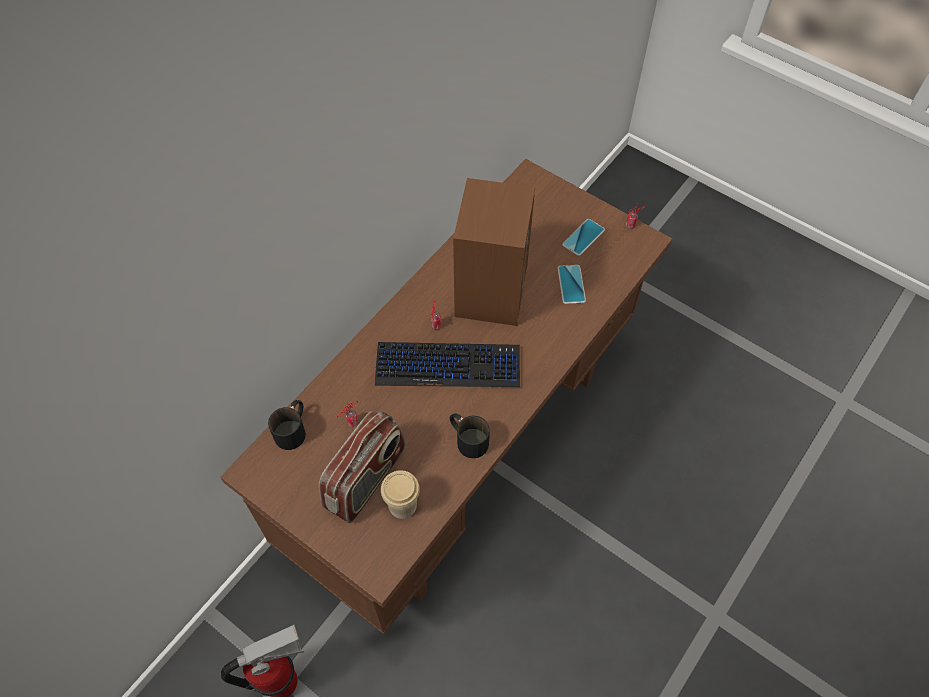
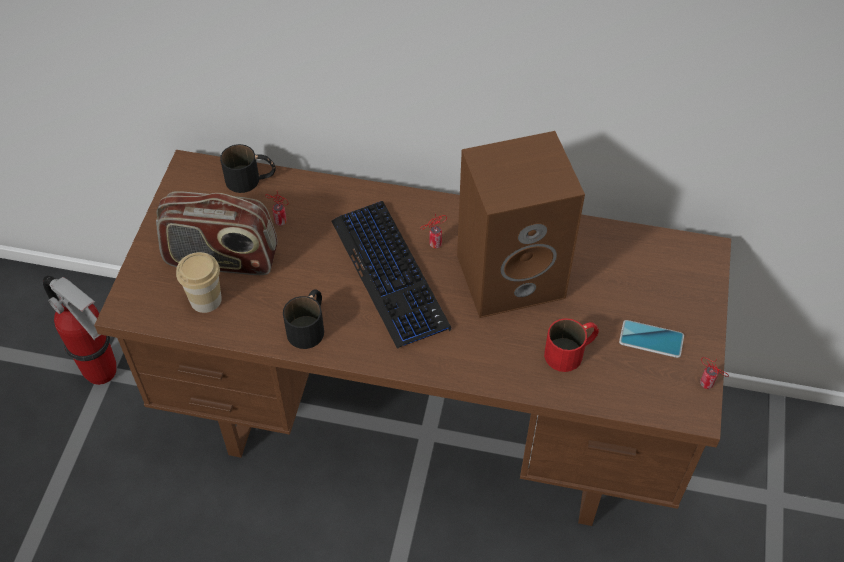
camera: 65 degrees right, 5 degrees down
phone [558,265,586,304] -> red mug [544,318,599,372]

